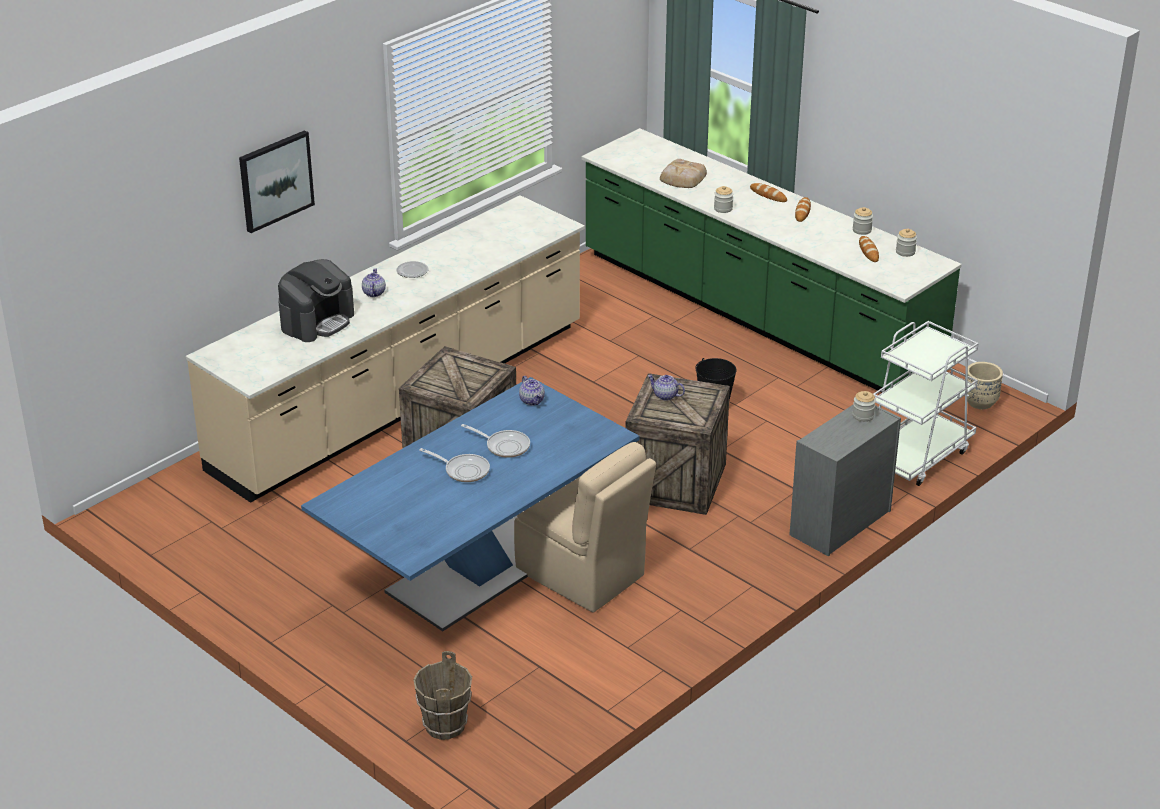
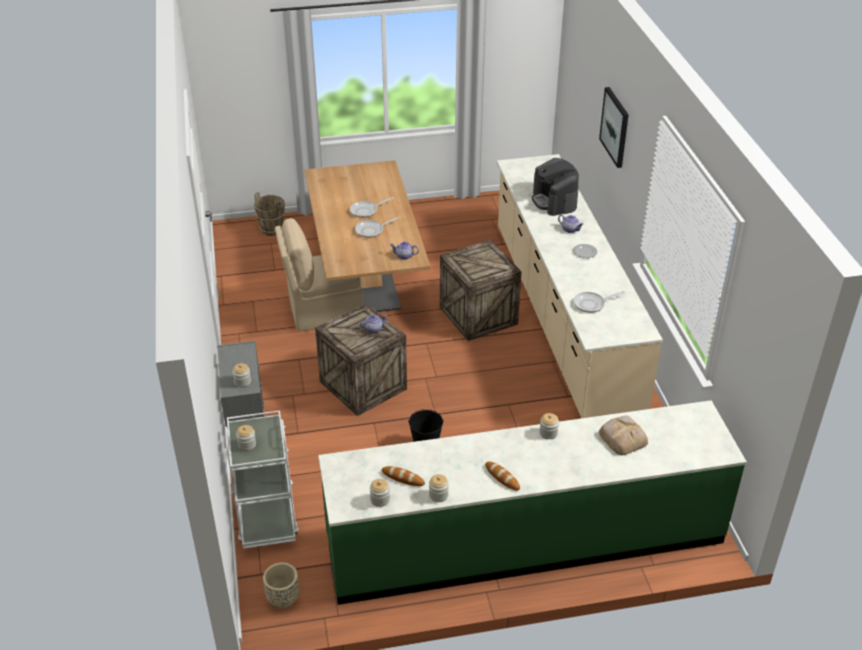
camera: 125 degrees right, 5 degrees up
blue dining table [301,377,639,631] -> beige dining table [304,160,430,312]
bread [750,183,787,202] -> none
none -> jar [236,425,256,451]
none -> frying pan [574,291,625,313]

